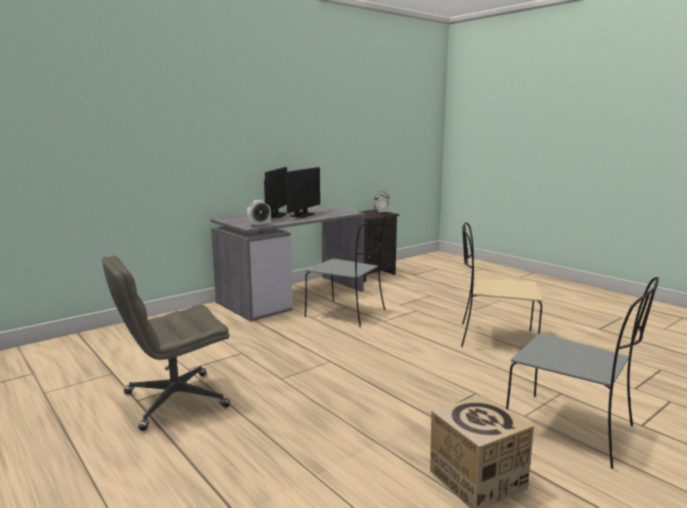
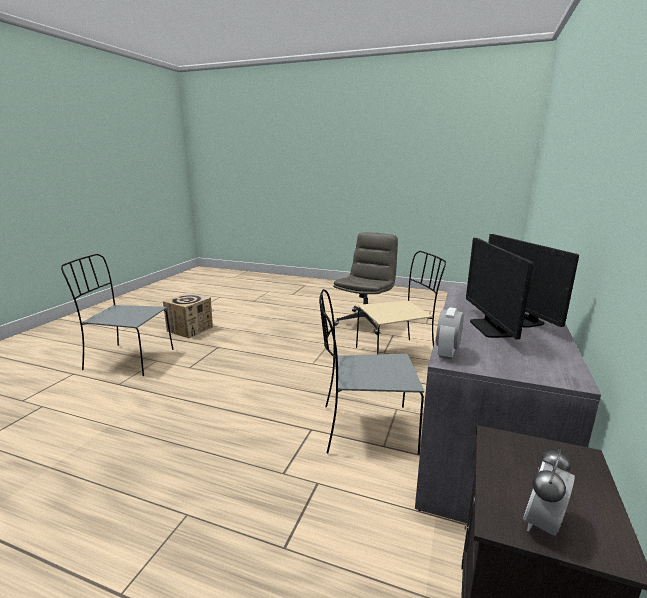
camera: 150 degrees right, 5 degrees up
alarm clock [247,200,271,227] -> alarm clock moved to [436,307,464,360]
beige chair [461,222,543,347] -> beige chair moved to [356,251,446,354]

